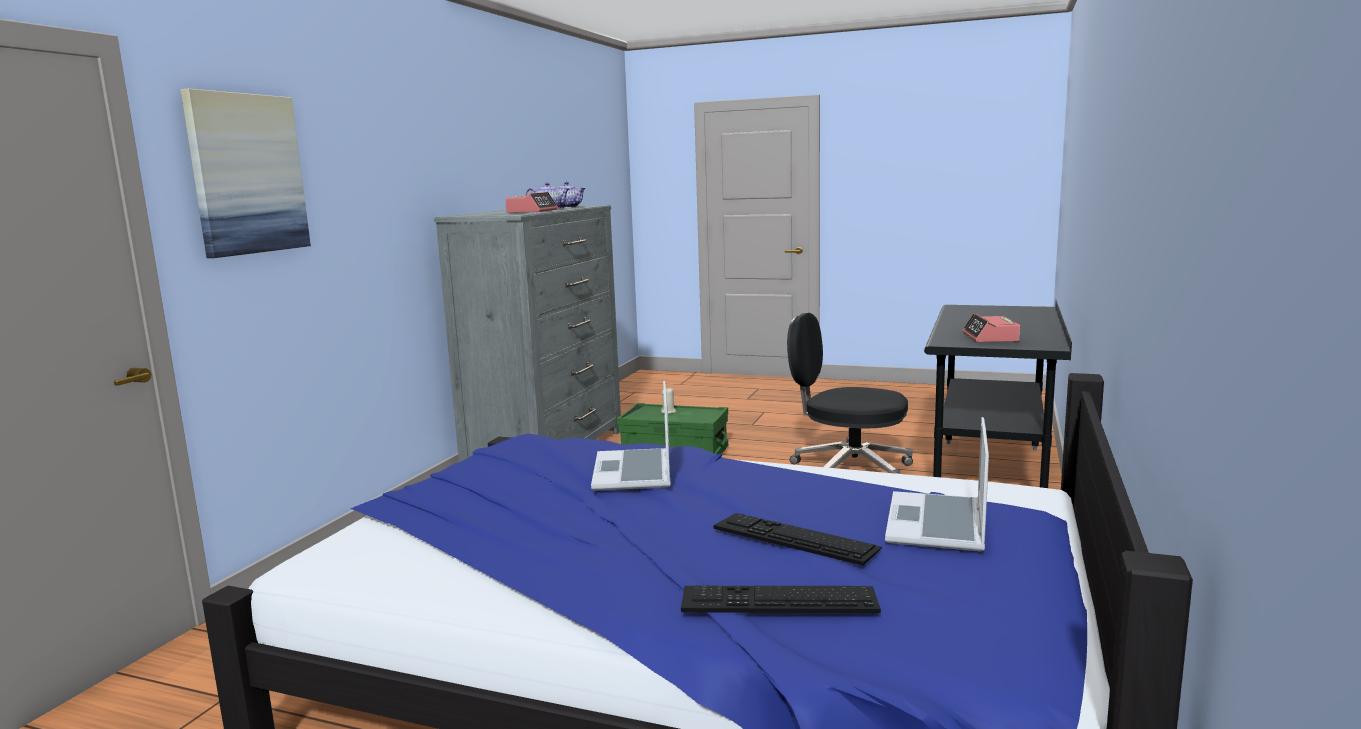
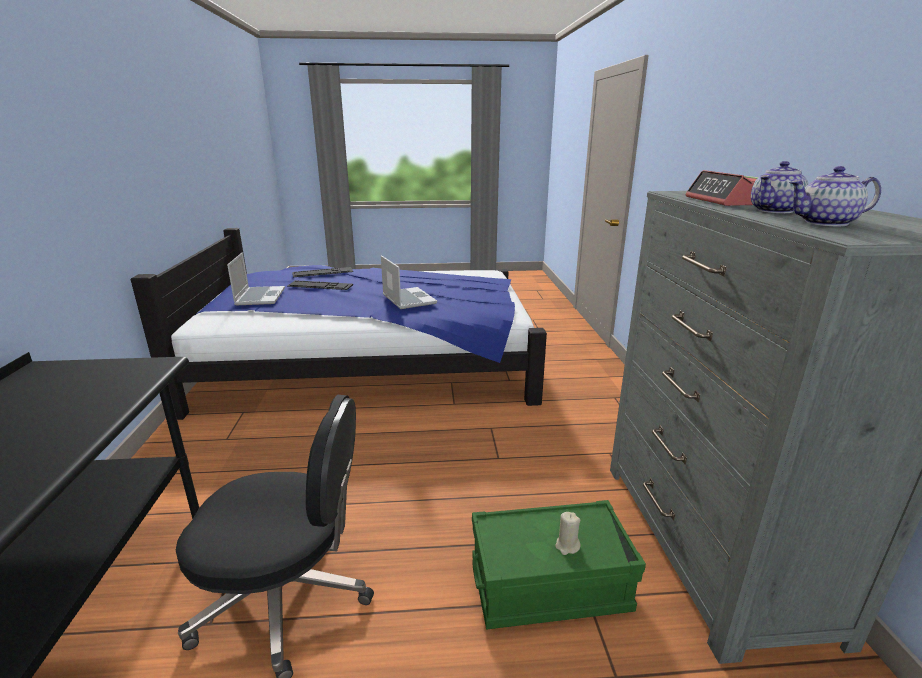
camera: 155 degrees right, 10 degrees up
picture [180,89,311,258] -> none
alarm clock [962,313,1020,342] -> none

